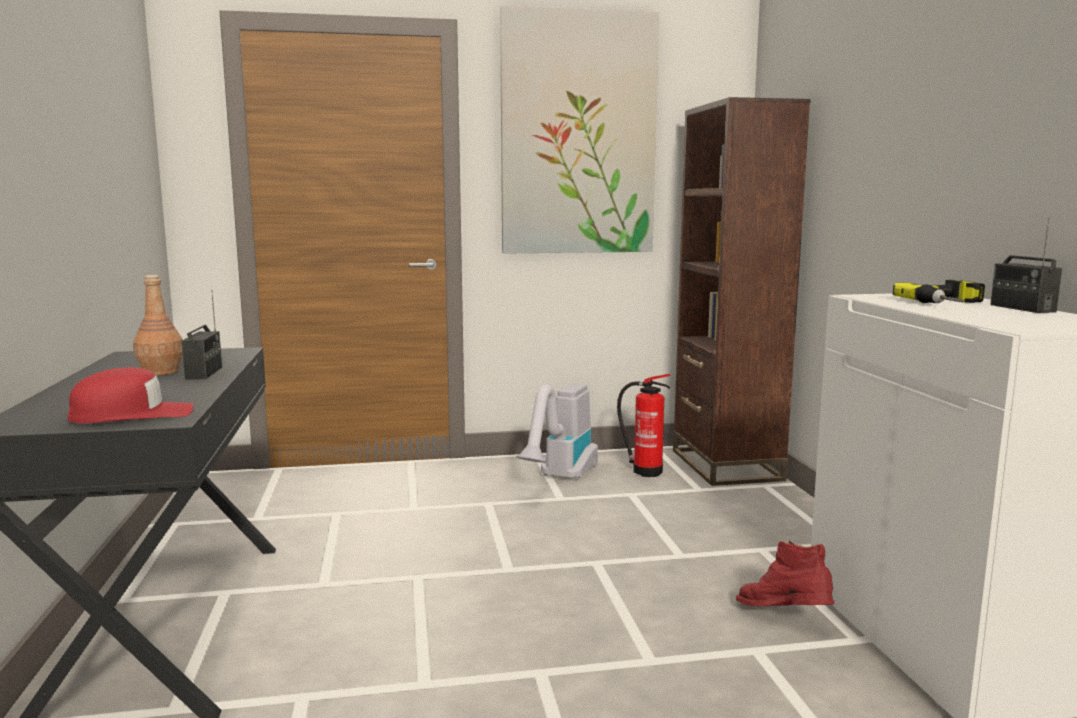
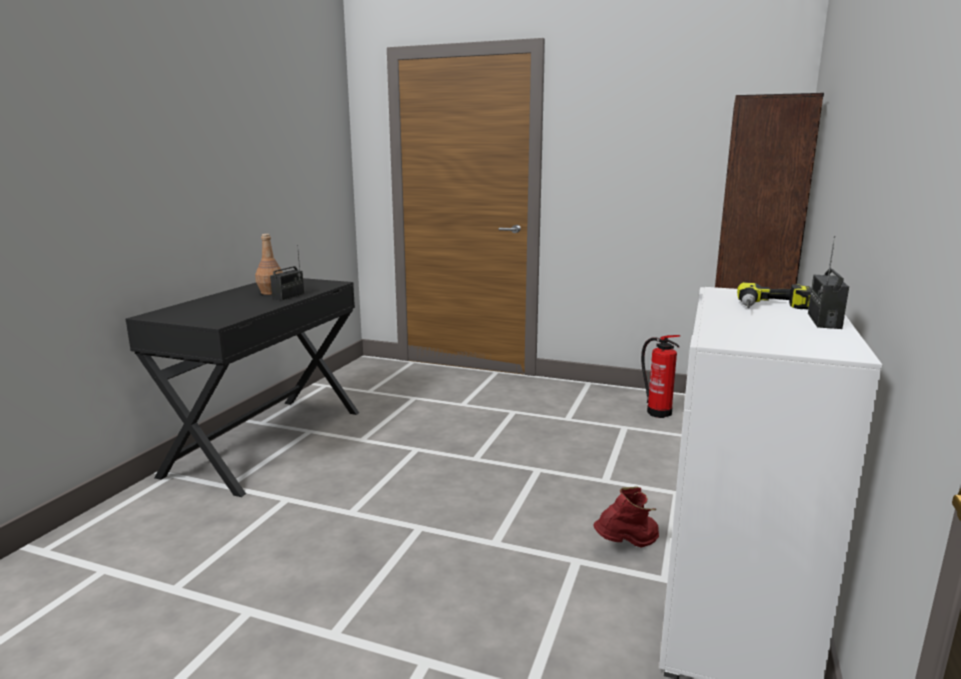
camera: 30 degrees right, 5 degrees up
red cap [68,367,194,423] -> none
picture [500,5,659,254] -> none
vacuum cleaner [516,383,598,480] -> none
red boot [736,541,834,606] -> red boot turned 75 degrees clockwise [593,486,659,548]

